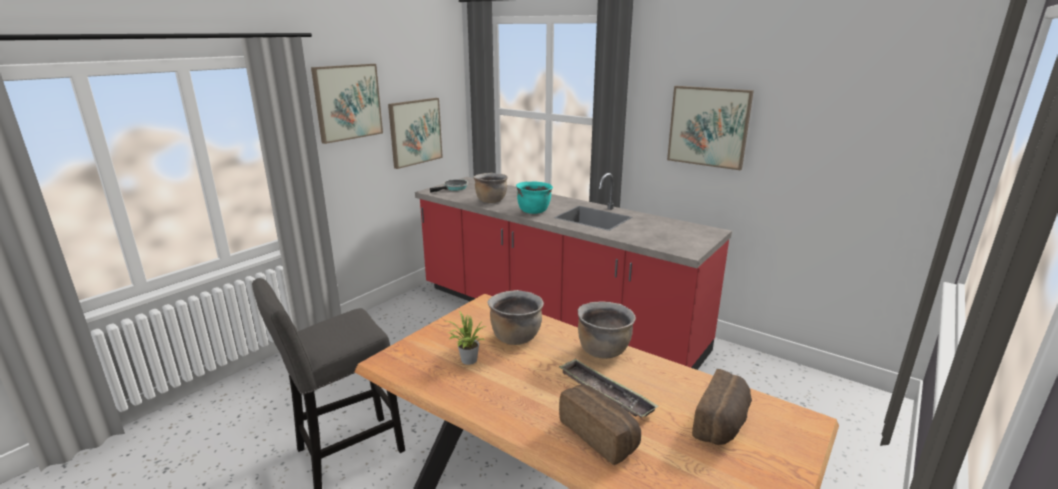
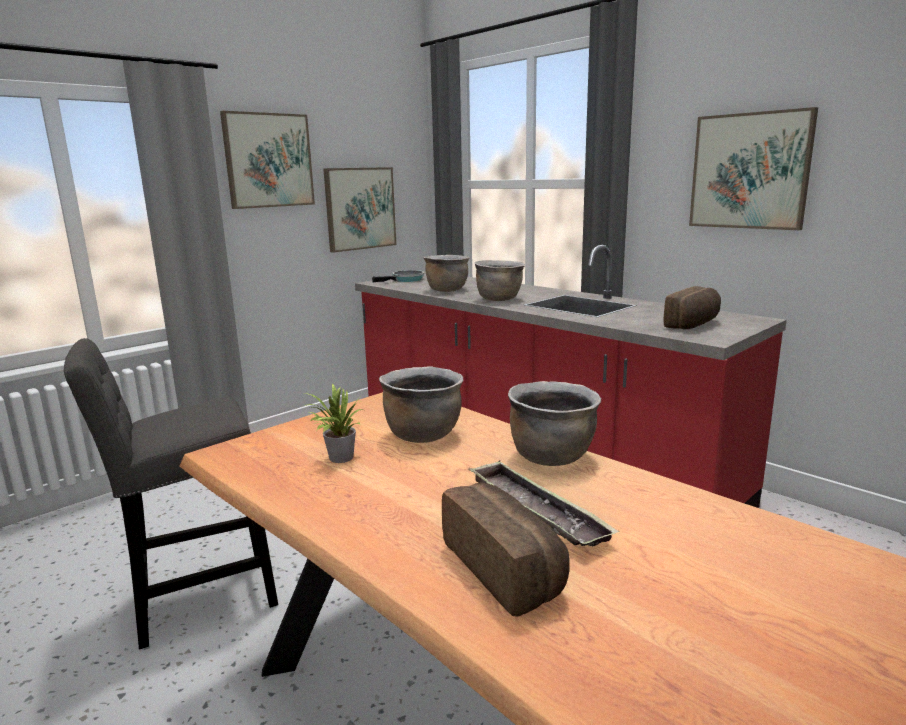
camera: 10 degrees right, 5 degrees down
turquoise cooking pot [516,181,553,214] -> brown cooking pot [475,260,525,301]
bread [692,369,752,445] -> bread moved to [664,286,721,329]

